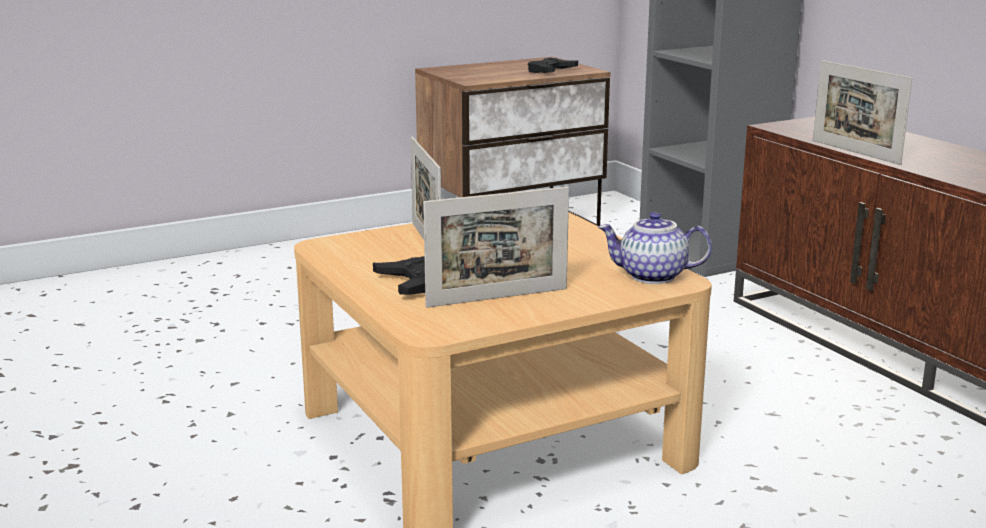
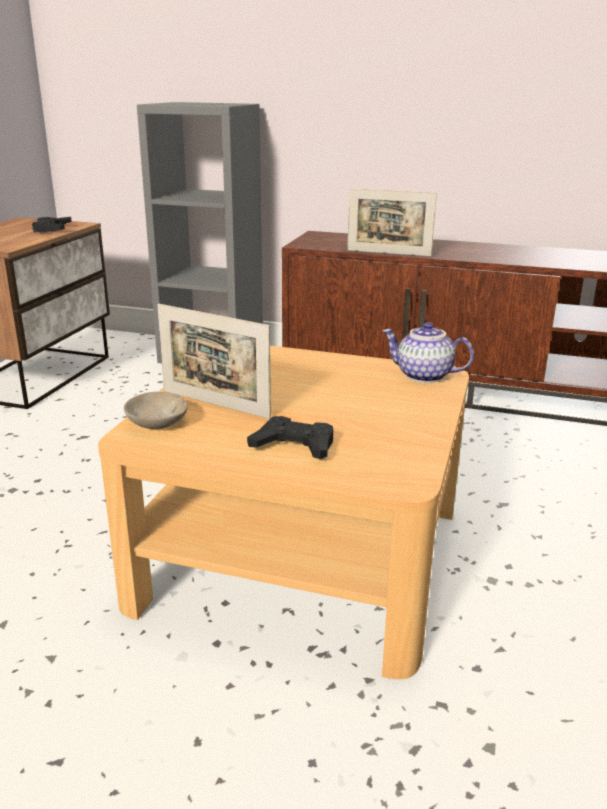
camera: 45 degrees left, 5 degrees up
picture frame [423,187,569,308] -> none
teapot [598,212,712,284] -> teapot turned 60 degrees clockwise [382,322,474,383]
none -> beige bowl [124,392,188,429]

